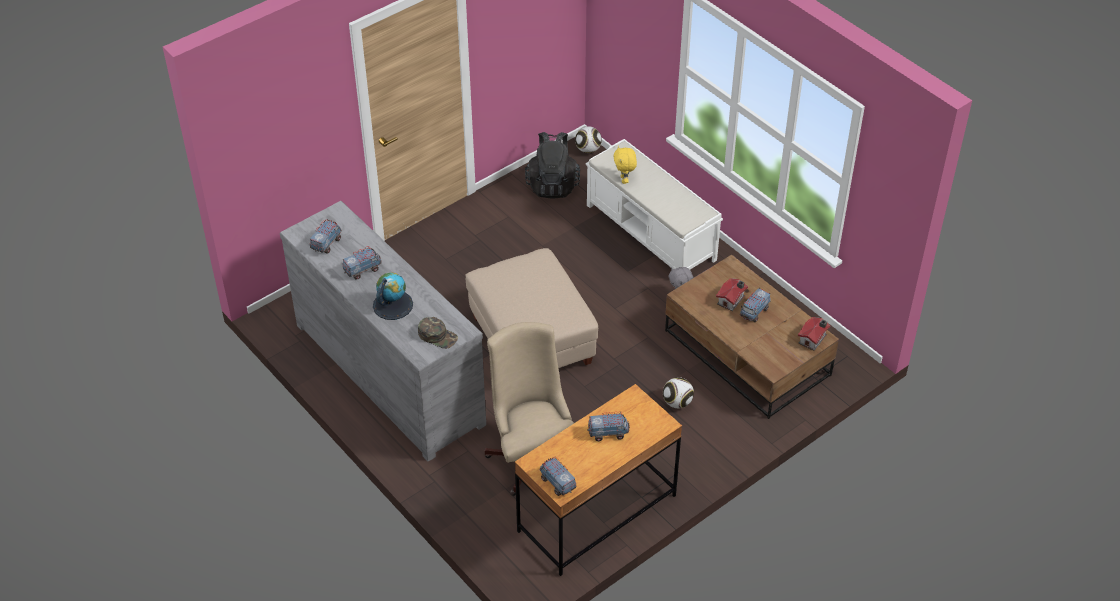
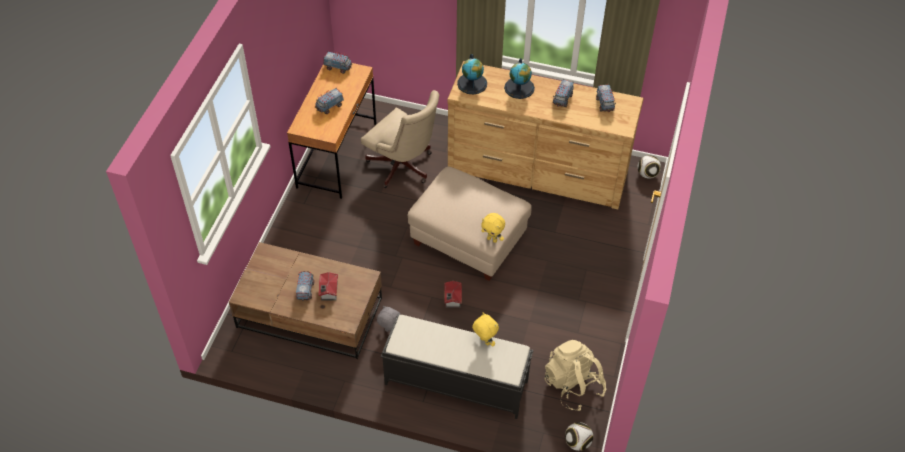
camera: 145 degrees right, 5 degrees up
grey dresser [280,201,486,462] -> brown dresser [447,61,644,209]
green cap [418,317,458,349] -> globe [457,54,487,94]
black backpack [525,132,580,199] -> beige backpack [545,340,606,411]
white bench [586,139,723,269] -> black bench [381,315,533,419]
football [663,377,694,408] -> football moved to [637,155,661,179]
toy house [798,317,831,351] -> toy house moved to [444,281,462,308]
none -> yellow plush toy [481,213,505,243]

